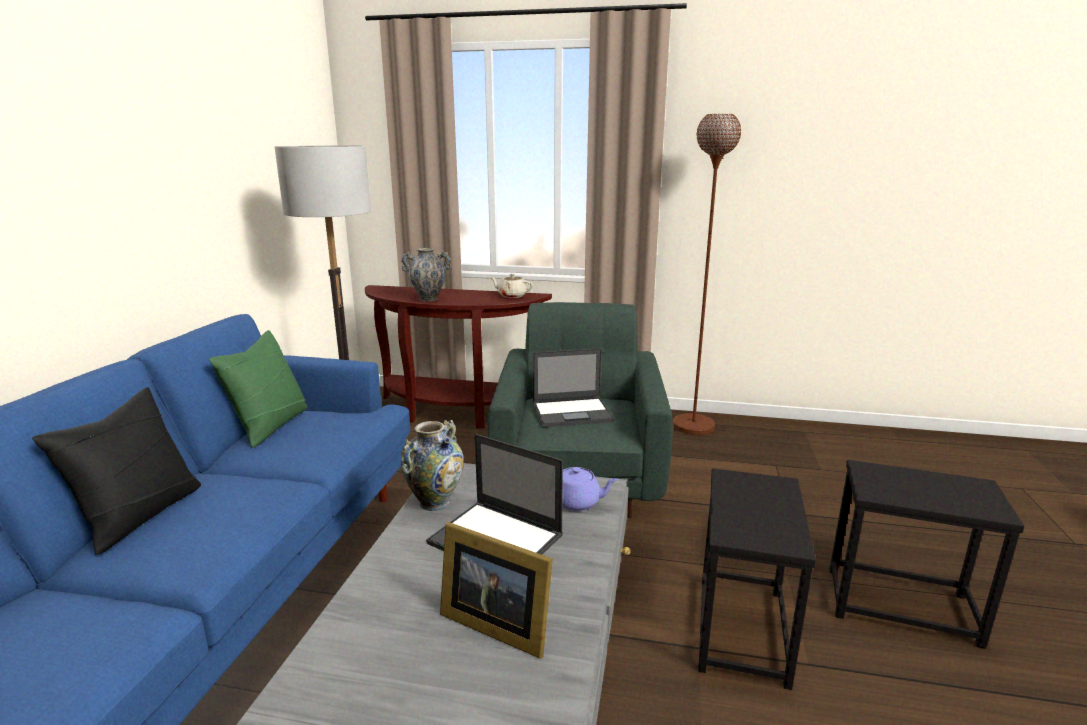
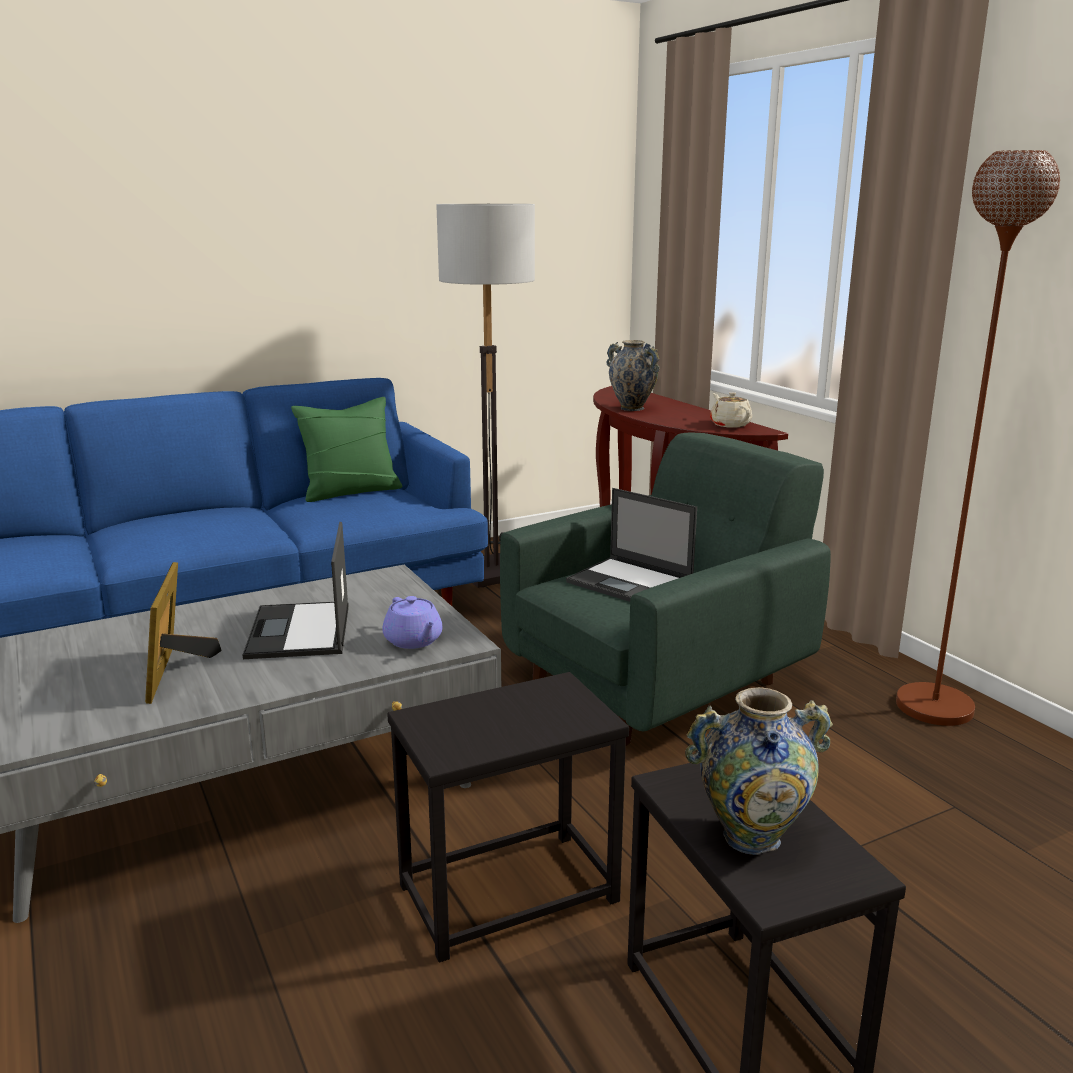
camera: 50 degrees right, 0 degrees up
black pillow [32,387,201,555] -> none
vase [401,420,464,511] -> vase moved to [685,687,833,855]

